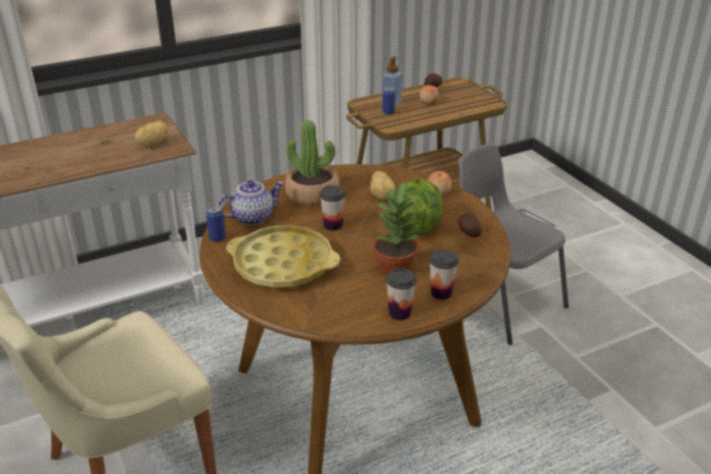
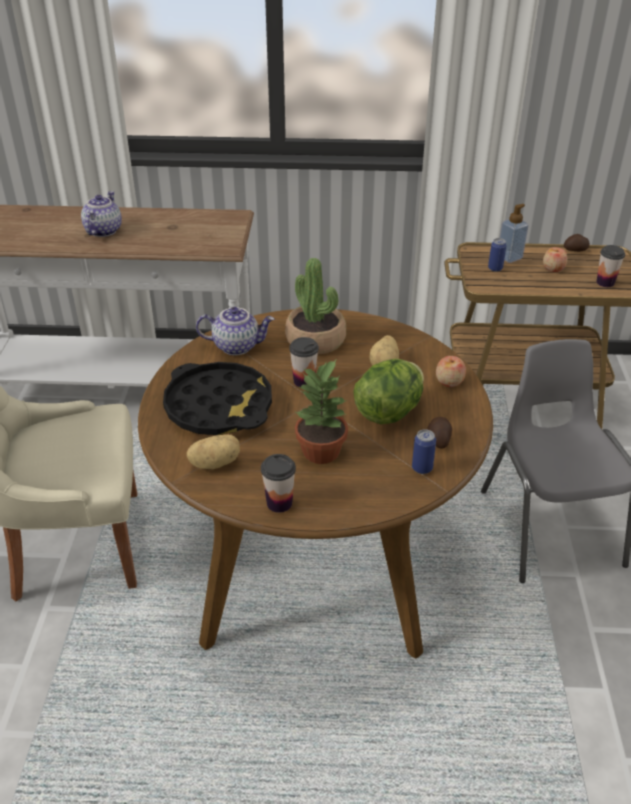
camera: 30 degrees right, 5 degrees up
potato [135,121,168,147] -> potato moved to [186,435,240,469]
can [206,205,226,242] -> can moved to [412,429,436,474]
yellow tray [226,225,340,288] -> black tray [163,362,272,435]
cup [429,249,459,300] -> cup moved to [596,245,625,287]
none -> teapot [81,191,122,237]

